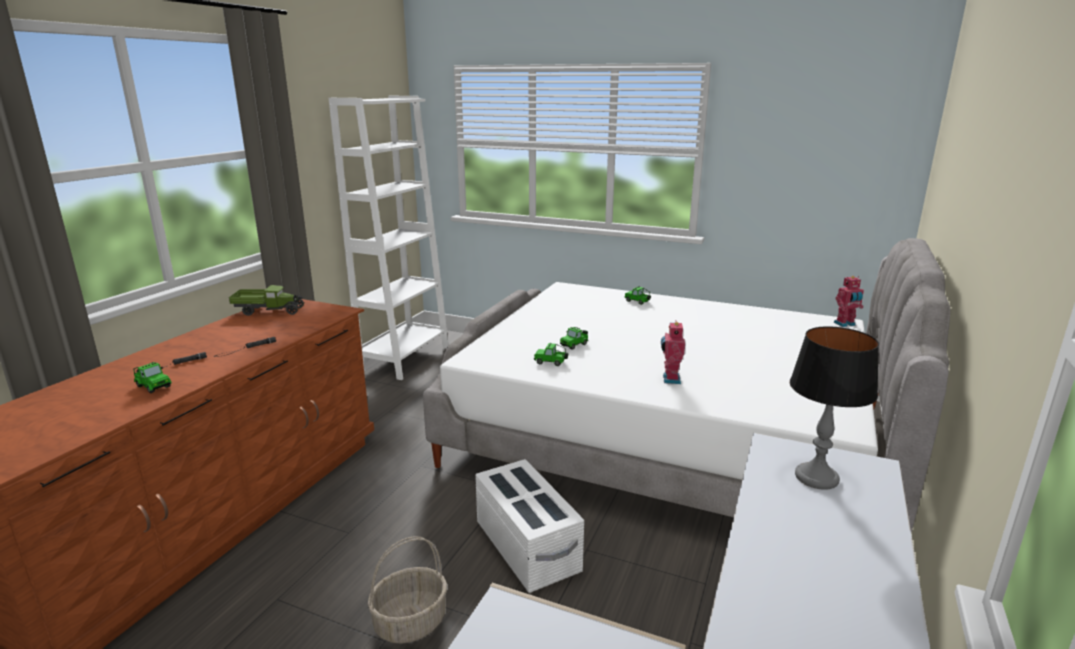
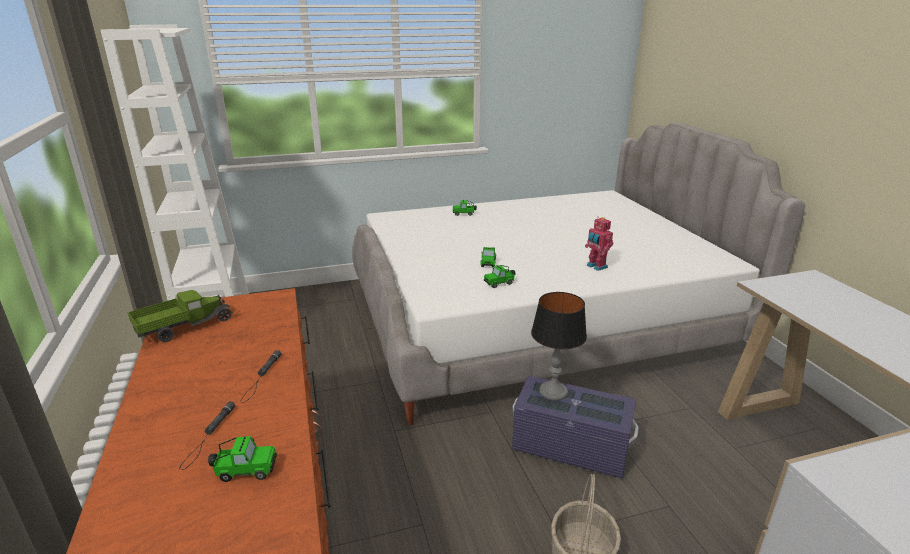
camera: 40 degrees left, 5 degrees up
white storage box [475,459,584,593] -> purple storage box [512,376,639,478]
table lamp [790,326,879,490] -> table lamp moved to [531,292,587,401]
toy robot [834,276,864,327] -> none

